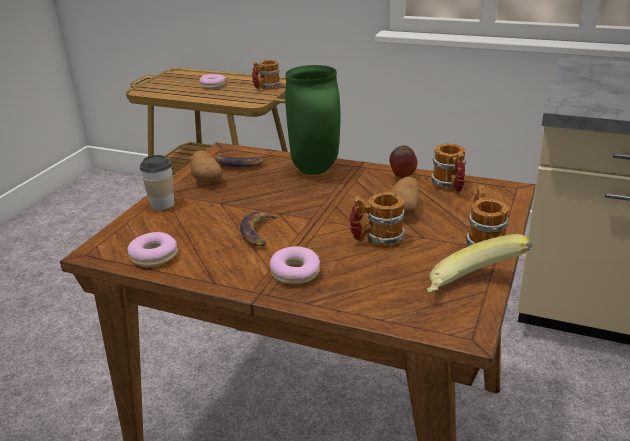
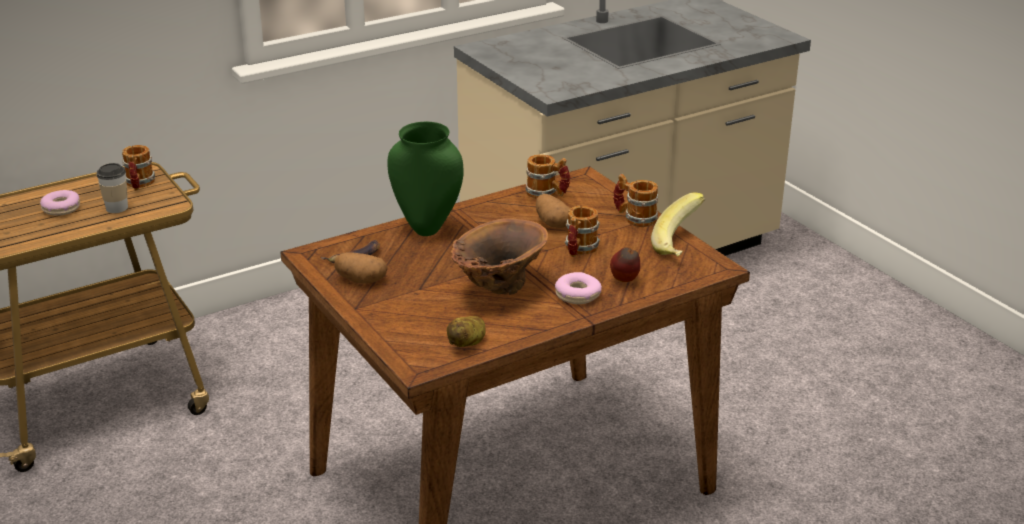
camera: 55 degrees left, 0 degrees up
donut [127,232,177,267] -> potato [447,316,486,347]
cup [140,155,174,210] -> cup moved to [97,163,128,213]
banana [240,211,279,246] -> brown vase [451,218,548,295]
apple [389,145,417,178] -> apple moved to [610,247,640,282]

